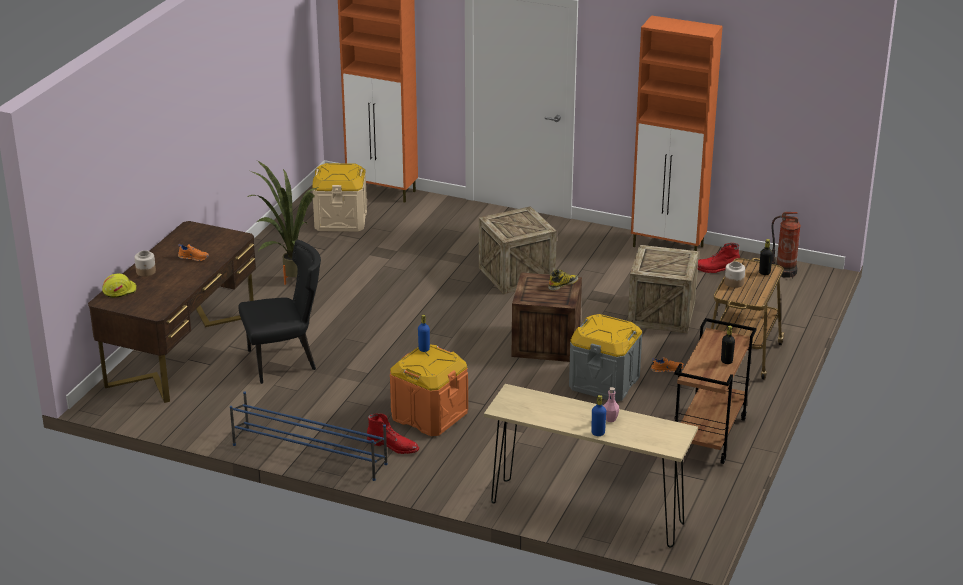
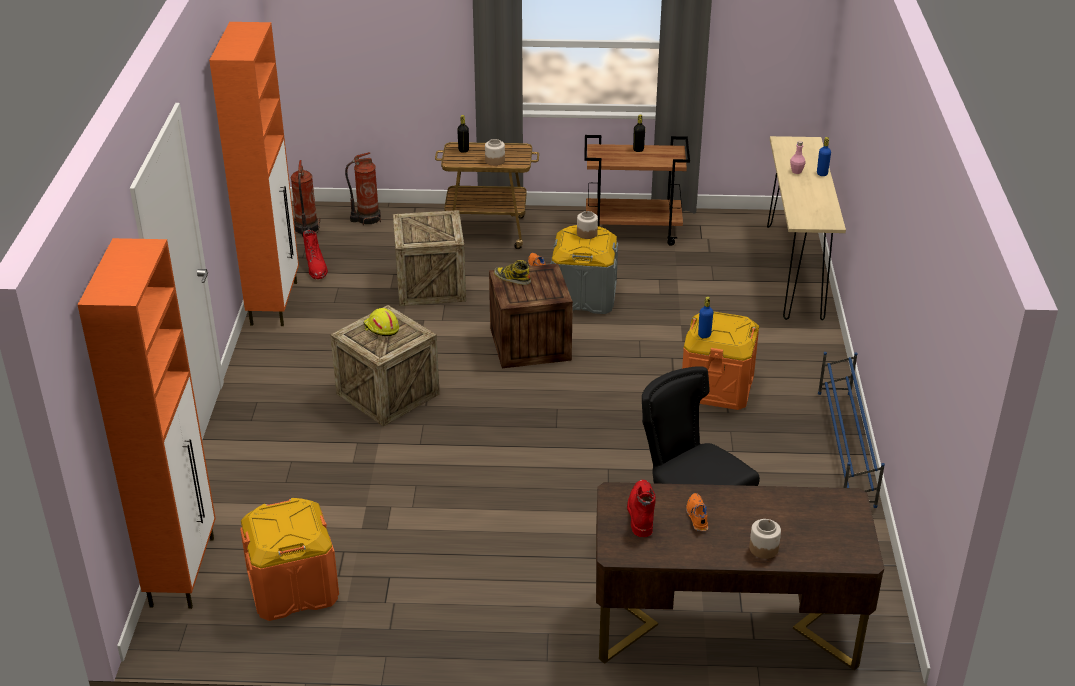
camera: 110 degrees left, 5 degrees up
yellow hard hat [102,274,137,298] -> yellow hard hat moved to [363,308,399,336]
potted plant [247,161,319,285] -> none
beige storage box [312,163,367,232] -> orange storage box [240,498,339,621]
red boot [367,413,419,454] -> red boot moved to [627,480,656,537]
none -> fire extinguisher [345,152,381,225]
none -> jar [577,211,598,239]

